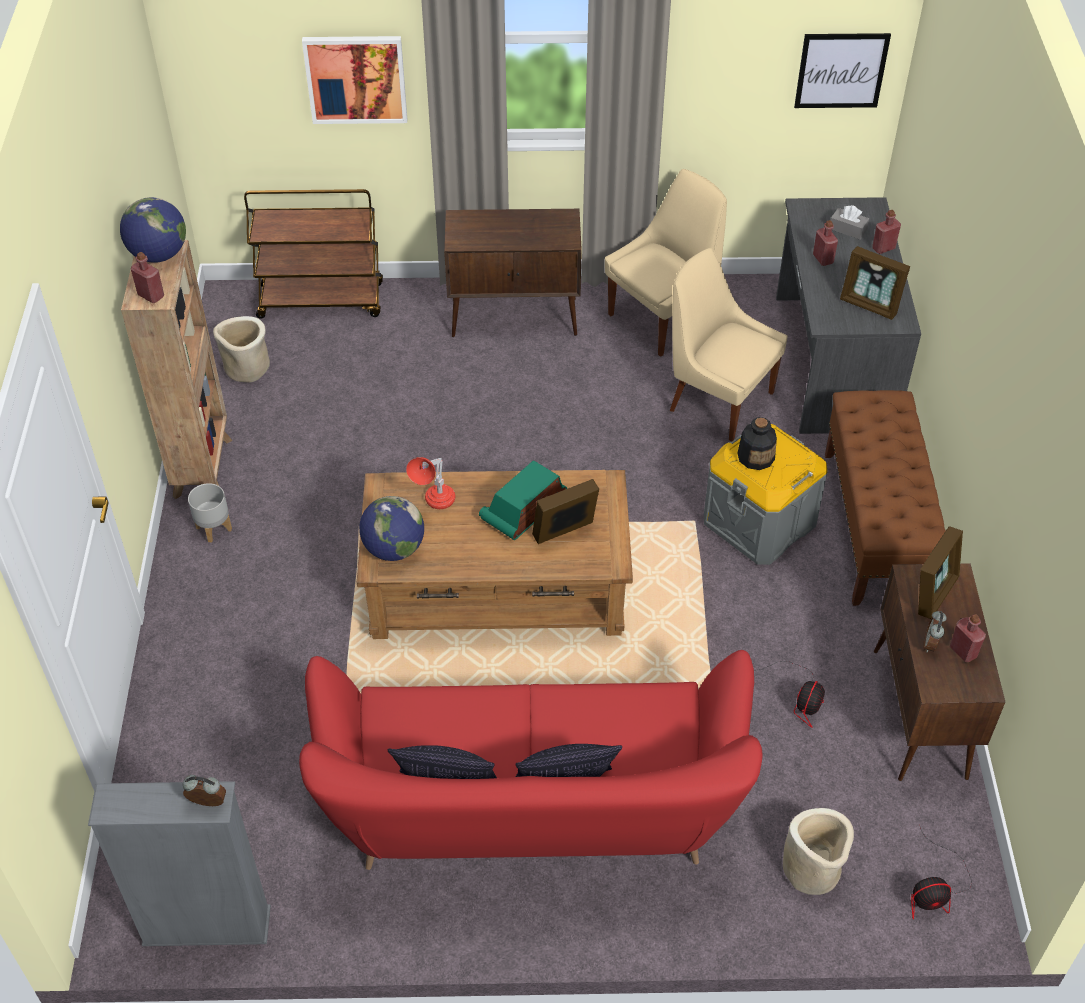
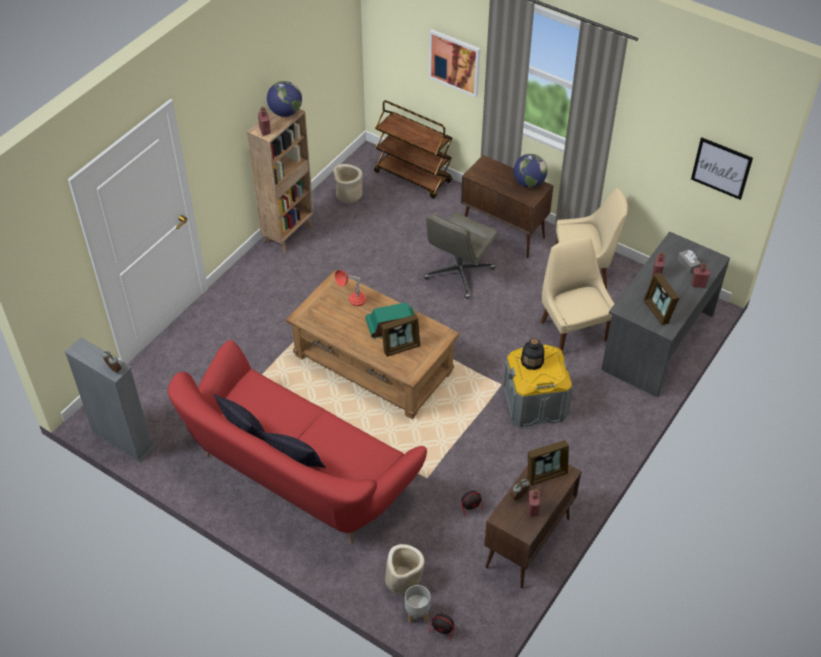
camera: 35 degrees right, 0 degrees up
grey planter [188,483,232,542] -> grey planter moved to [405,585,430,623]
globe [359,496,424,561] -> globe moved to [514,154,547,188]
picture frame [532,479,599,544] -> picture frame turned 150 degrees clockwise [381,314,420,357]
brown bench [825,390,946,606] -> none
none -> grey office chair [424,212,498,299]

